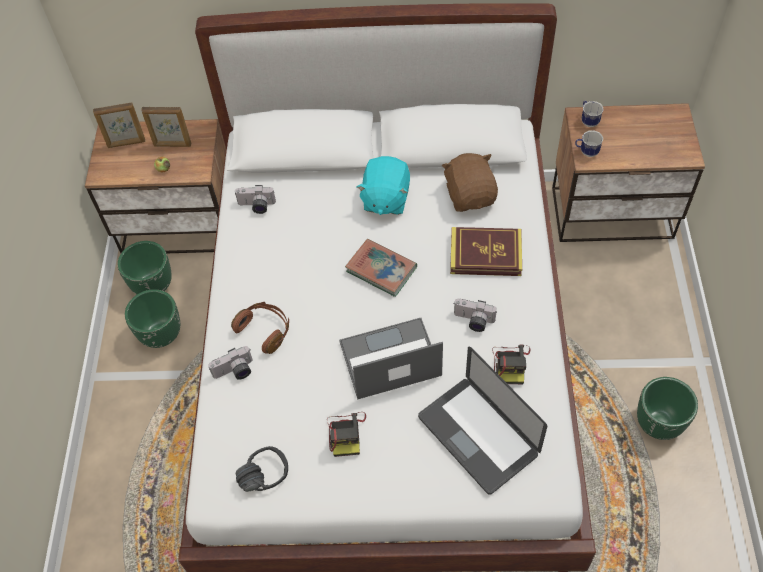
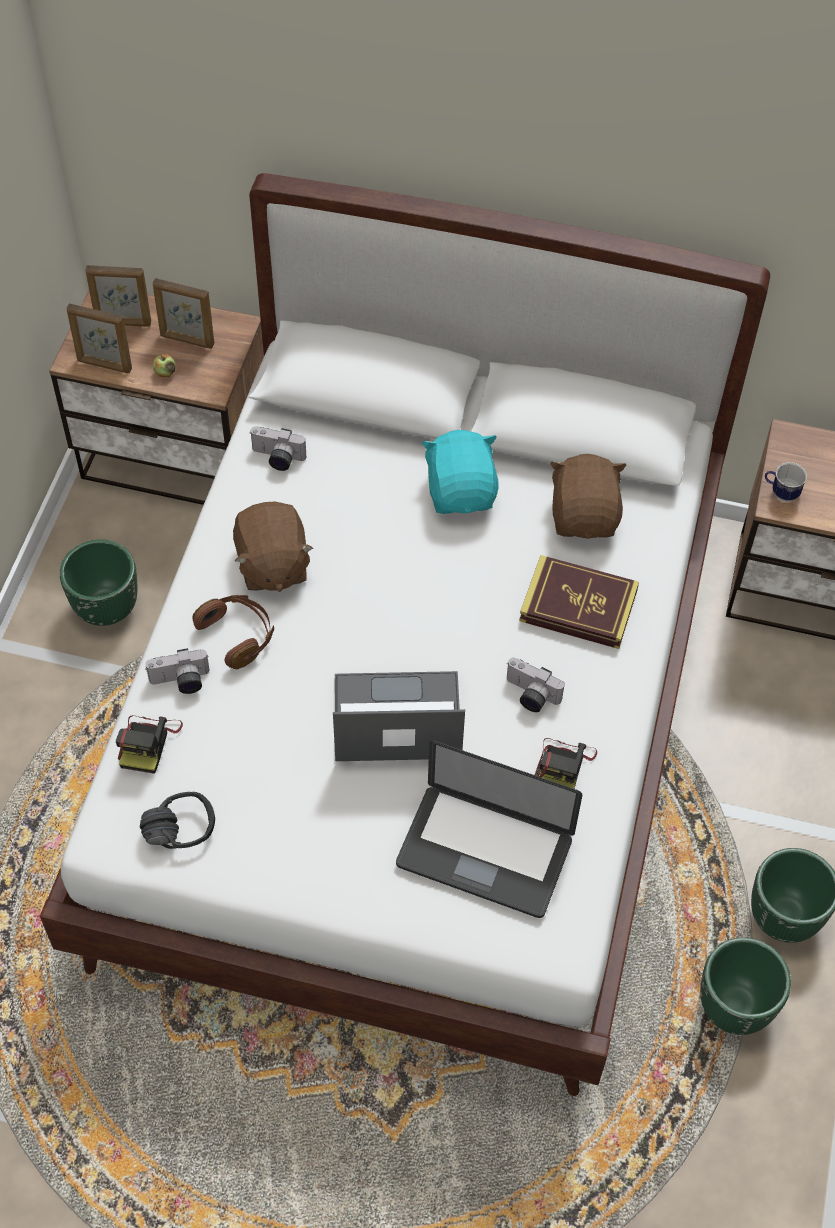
camera: 10 degrees right, 0 degrees up
green planter [118,241,172,294] -> green planter moved to [700,937,791,1035]
camera [327,412,366,457] -> camera moved to [116,715,183,774]
book [345,239,417,297] -> none
turquoise plush toy [357,156,410,215] -> turquoise plush toy turned 150 degrees clockwise [422,430,499,514]
laptop [418,347,547,495] -> laptop turned 45 degrees counterclockwise [396,741,582,918]
mug [582,101,603,127] -> none
none -> picture frame [66,303,132,373]
none -> brown plush toy [233,501,313,592]

